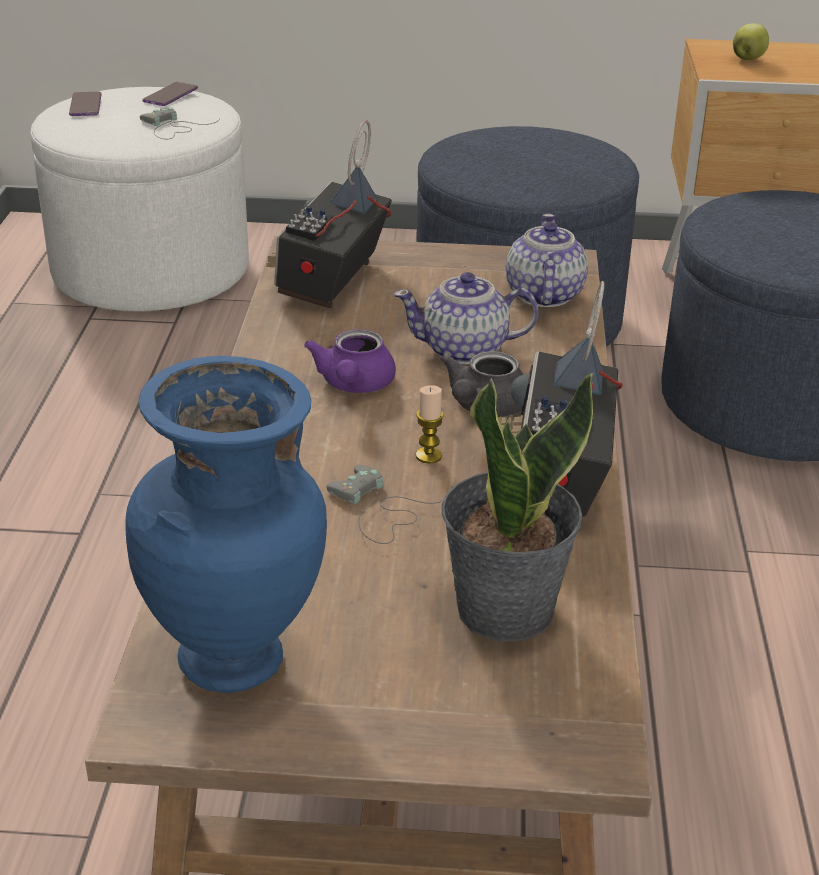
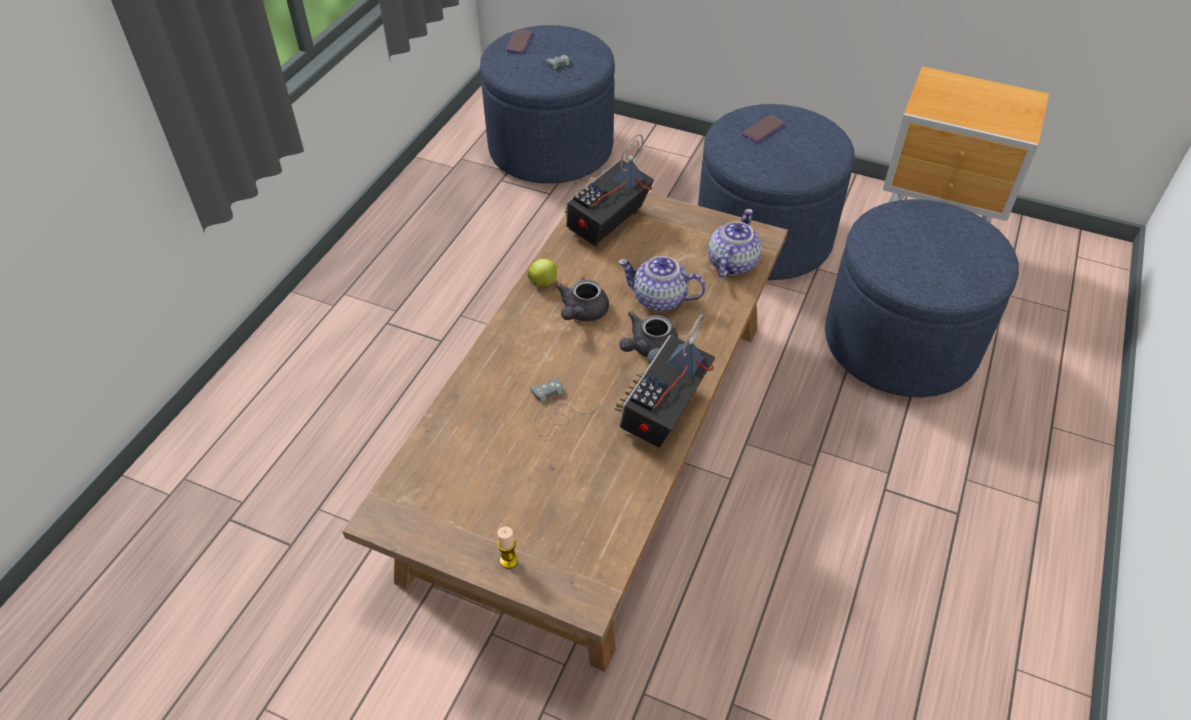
camera: 20 degrees right, 15 degrees up
white ottoman [30,87,249,311] -> blue ottoman [480,25,615,184]
blue vase [125,356,327,693] -> none
phone [142,82,198,106] -> phone moved to [742,115,785,142]
purple teapot [304,329,396,393] -> grey teapot [555,279,609,322]
candle [416,385,444,464] -> candle moved to [497,526,518,569]
potted plant [442,373,594,642] -> none
apple [733,23,769,60] -> apple moved to [528,259,558,286]

